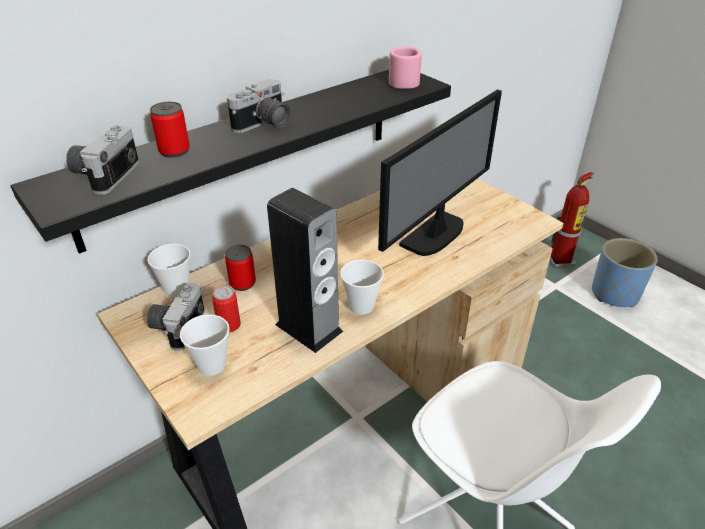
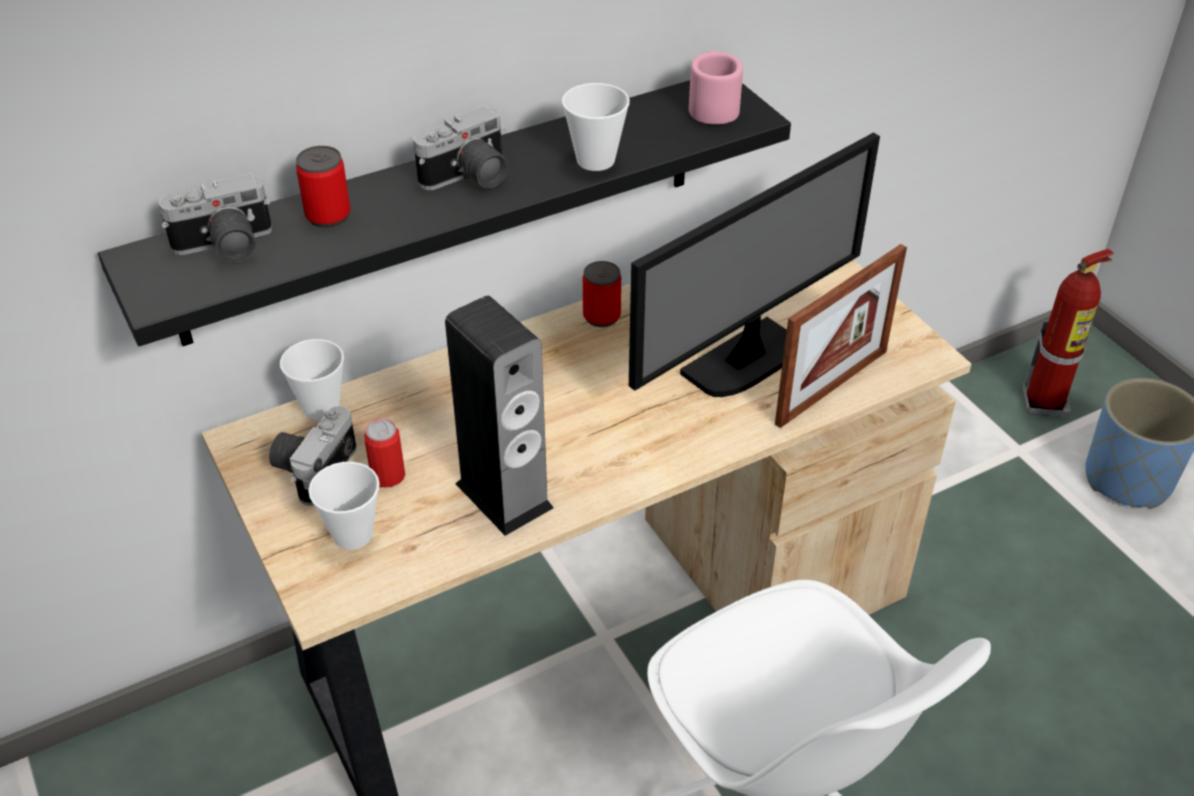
camera: 10 degrees right, 5 degrees up
camera [66,125,139,195] -> camera turned 135 degrees counterclockwise [159,173,272,262]
can [225,245,256,291] -> can moved to [583,261,621,327]
cup [340,260,384,315] -> cup moved to [562,83,630,171]
none -> picture frame [775,244,907,428]

